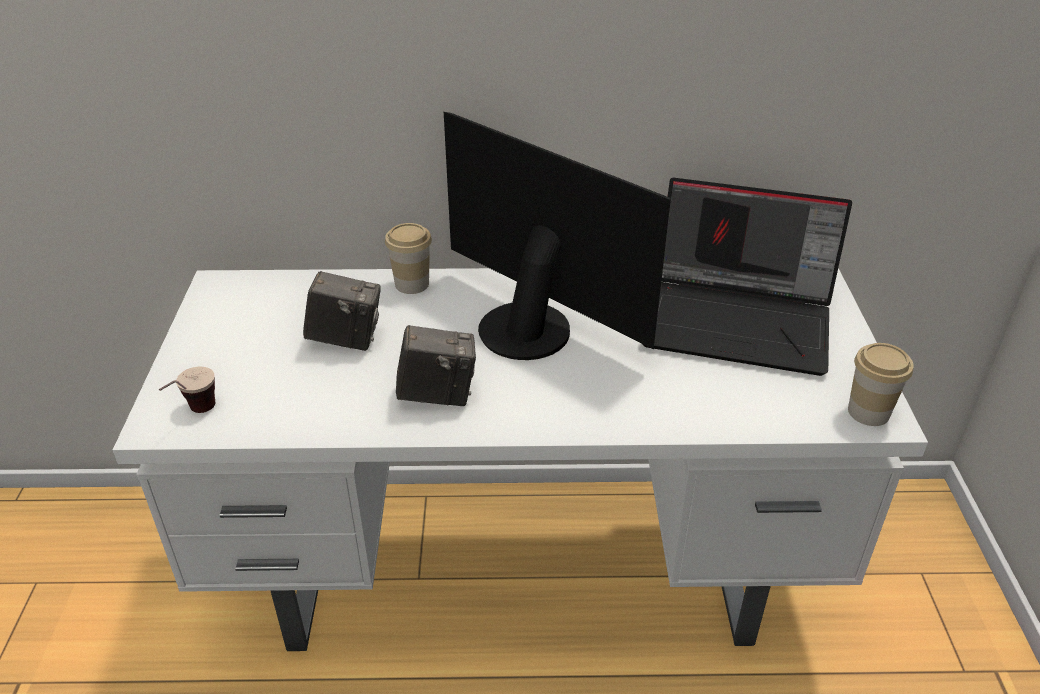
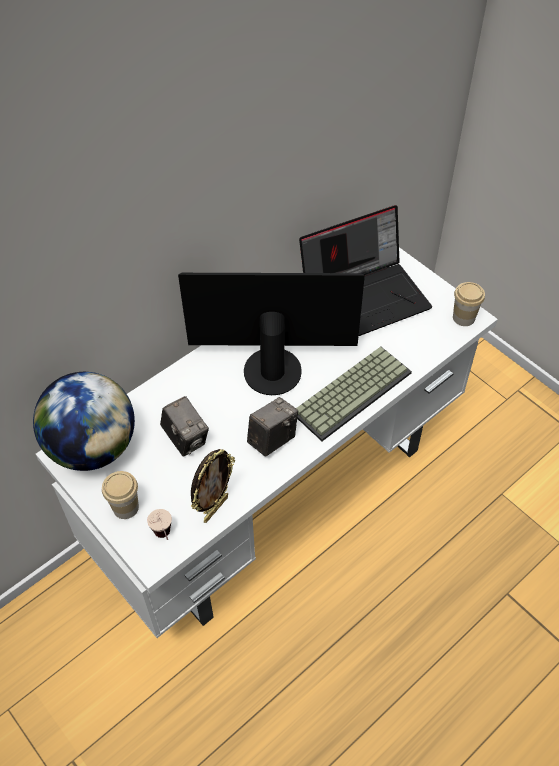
camera: 40 degrees left, 15 degrees up
camera [303,271,381,351] -> camera turned 90 degrees clockwise [160,396,209,457]
cup [385,223,432,294] -> cup moved to [102,471,139,519]
none -> globe [33,372,135,471]
none -> picture frame [191,449,235,523]
none -> keyboard [296,347,412,441]

